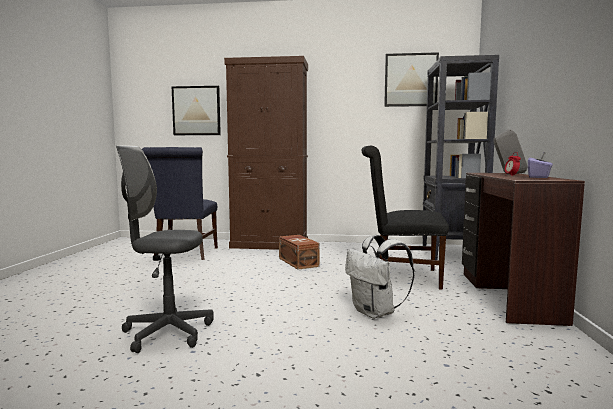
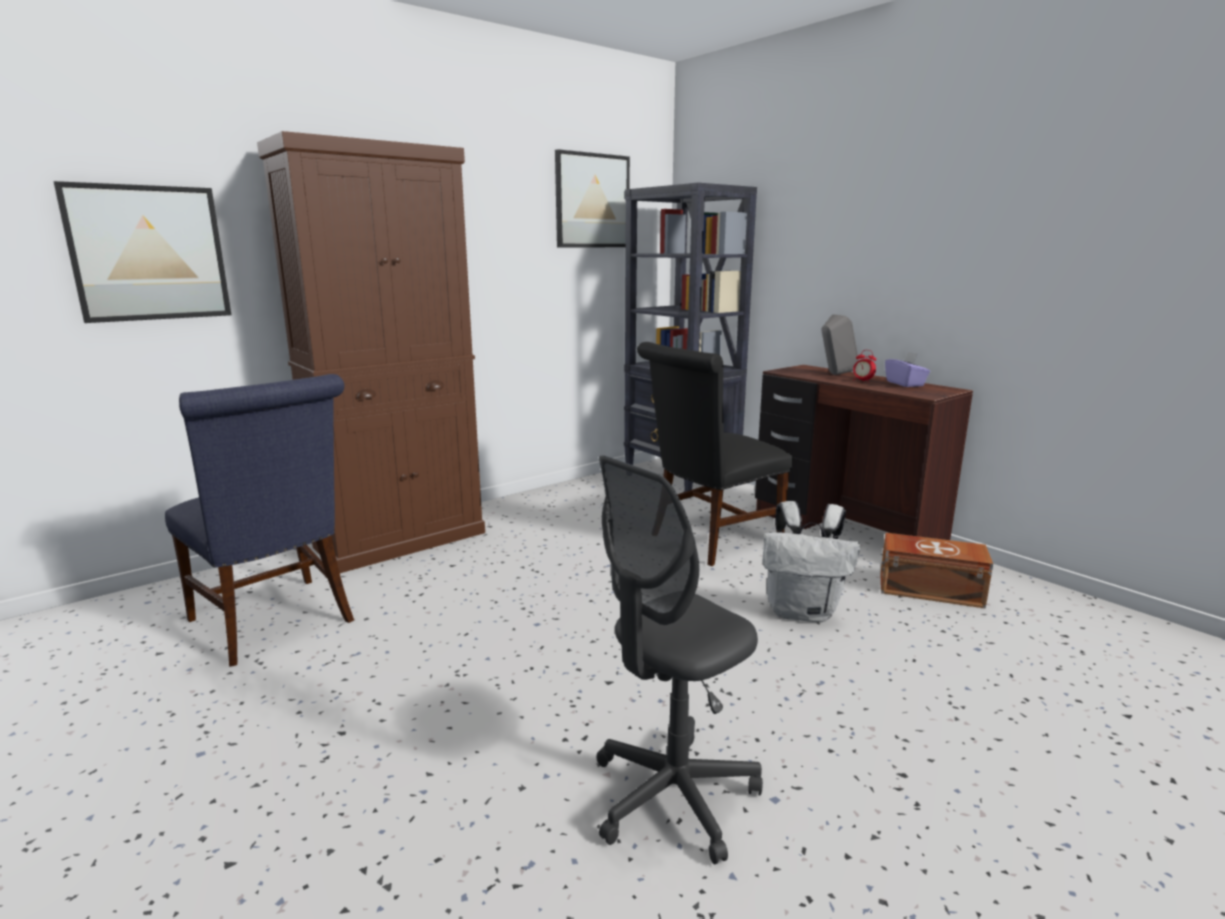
camera: 45 degrees left, 10 degrees up
brown storage box [279,235,320,270] -> brown storage box moved to [880,533,993,609]

